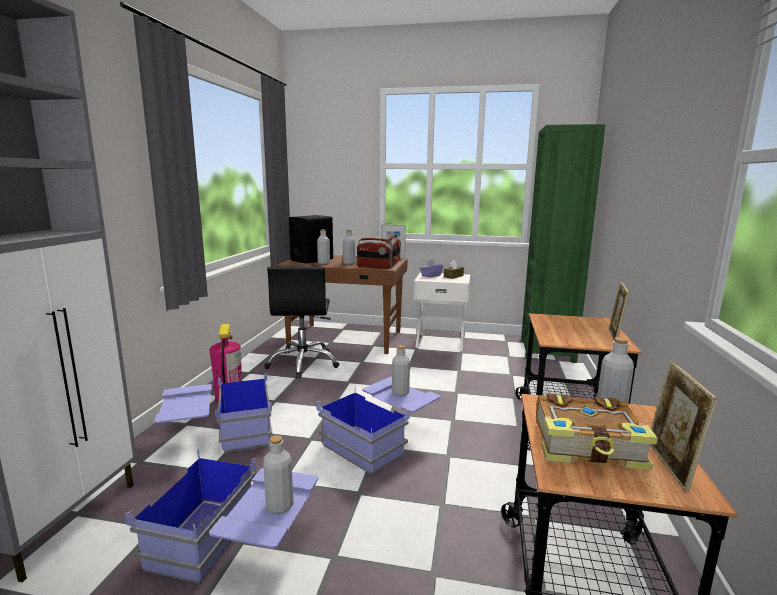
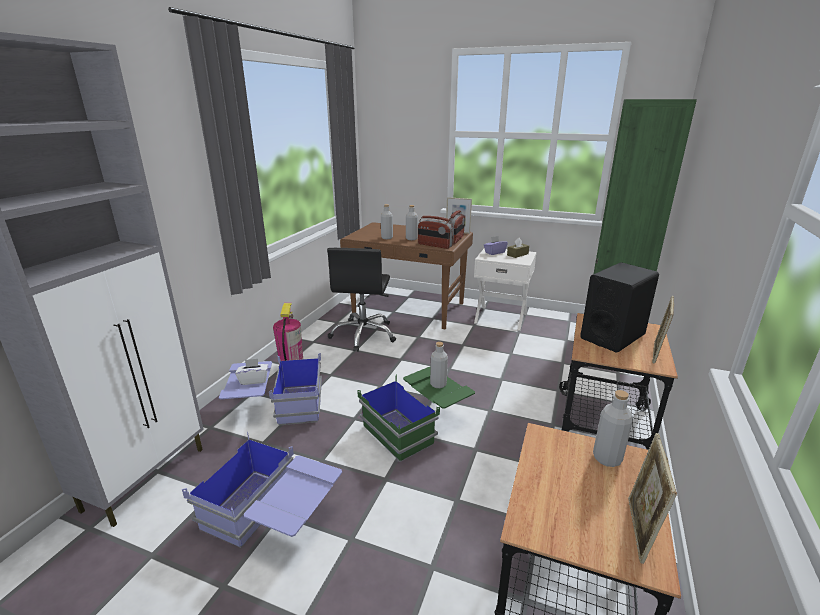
camera: 10 degrees right, 10 degrees up
grey bottle [263,435,293,514] -> none
black speaker [289,215,333,264] -> black speaker moved to [580,262,659,353]
blue storage box [317,377,441,475] -> green storage box [357,366,475,462]
book [536,393,658,470] -> none
none -> white tissue box [235,359,268,385]

